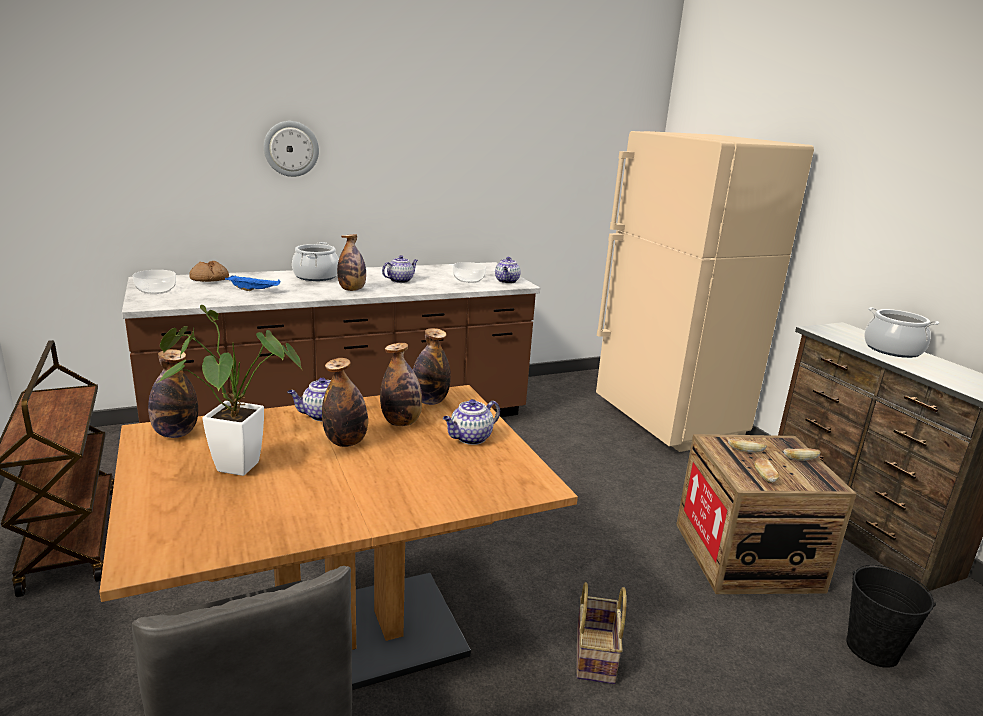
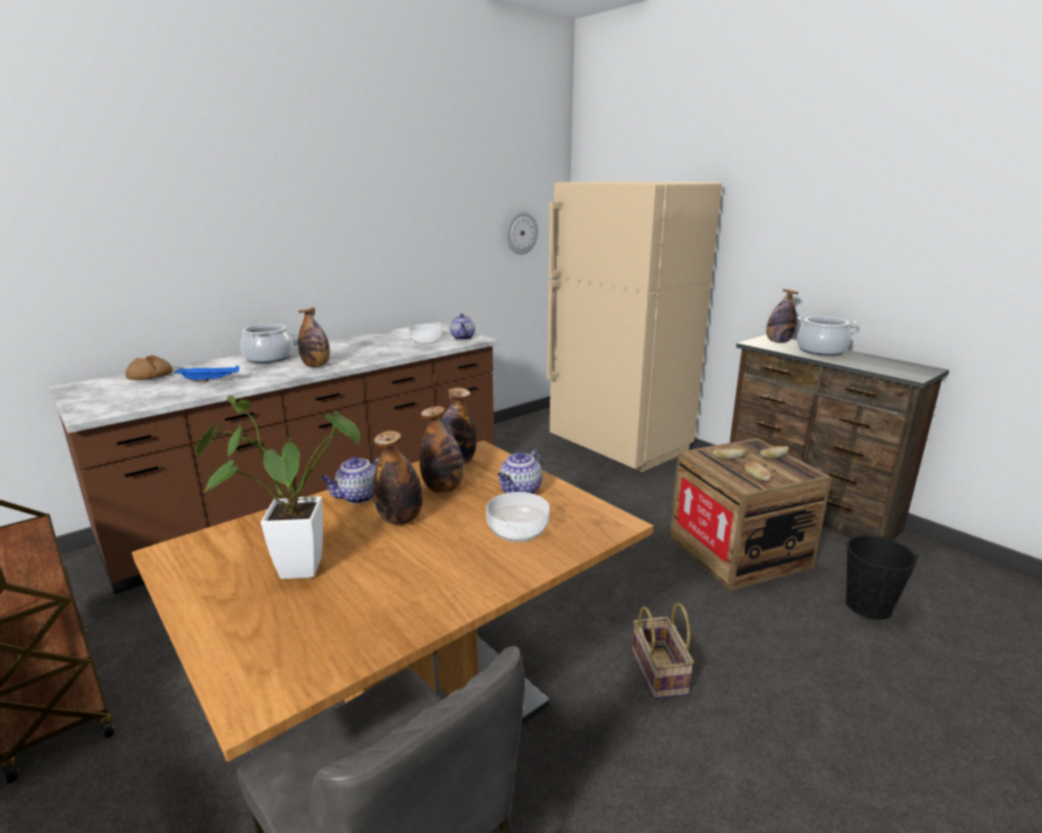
camera: 15 degrees left, 0 degrees up
bowl [132,270,176,294] -> bowl moved to [486,492,550,542]
bottle [148,349,198,438] -> bottle moved to [766,289,798,343]
wall clock [264,121,319,177] -> wall clock moved to [506,211,538,254]
teapot [382,255,418,283] -> none

